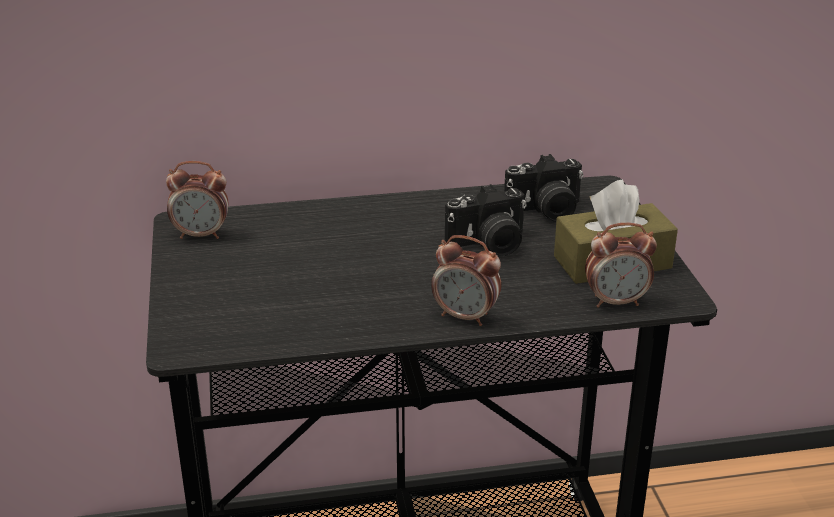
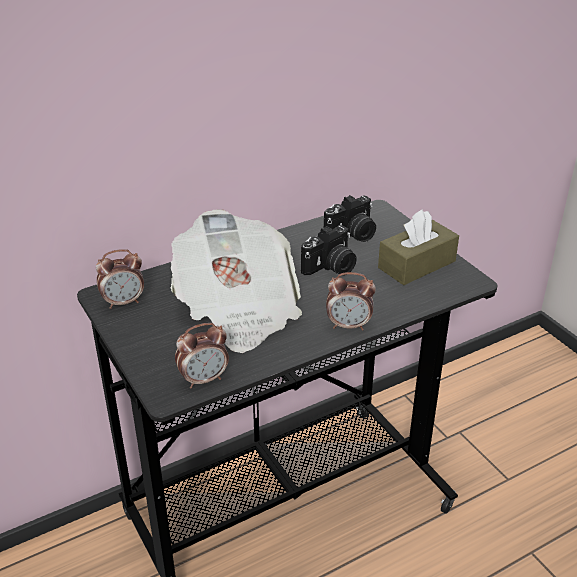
camera: 20 degrees left, 5 degrees up
alarm clock [585,223,657,308] -> alarm clock moved to [175,323,229,388]
none -> newspaper [171,209,302,353]

